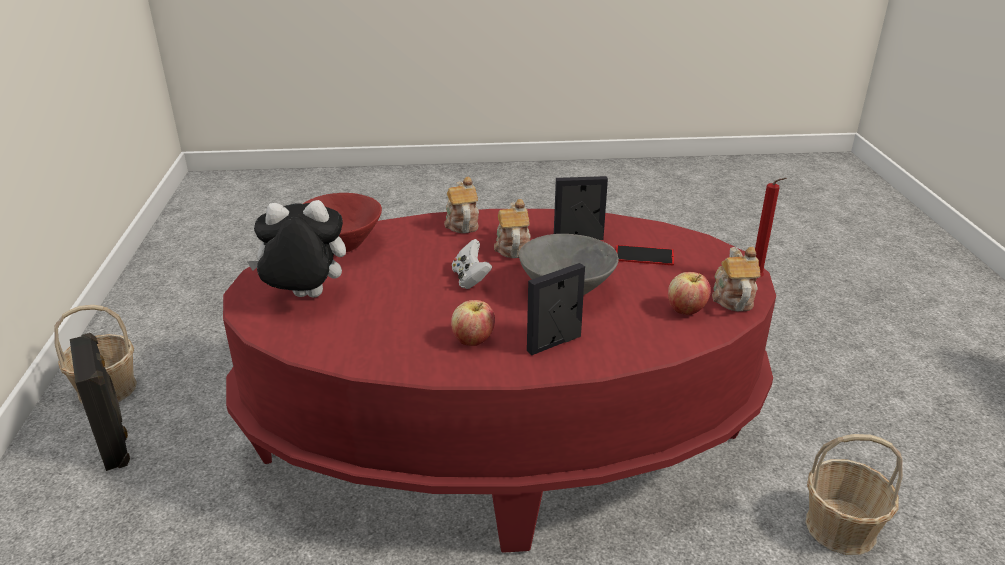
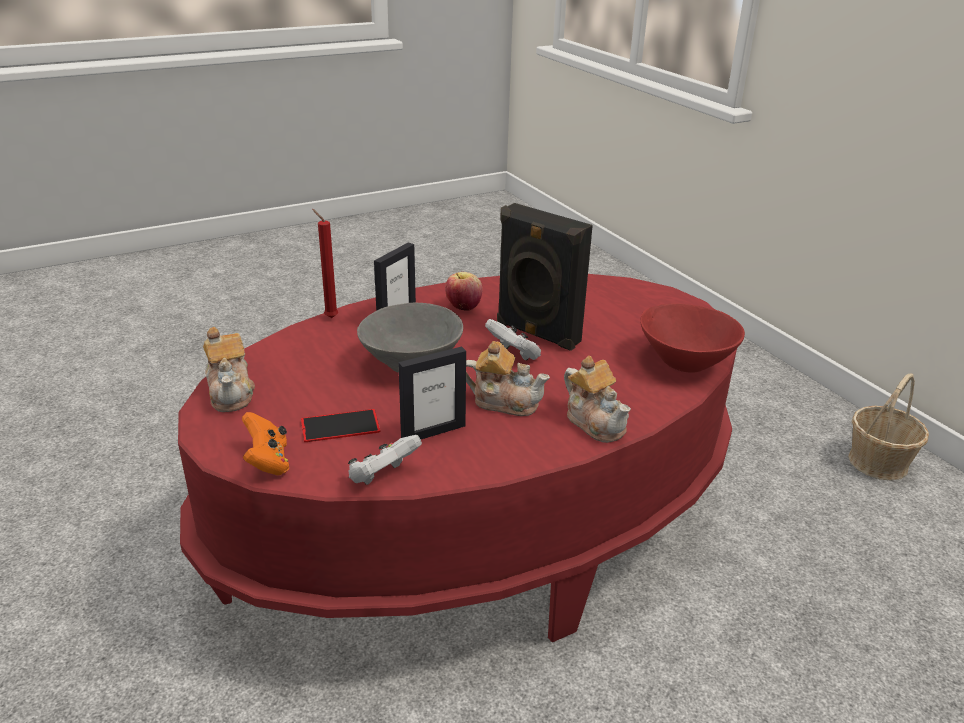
camera: 155 degrees right, 0 degrees up
black speaker [70,333,130,471] -> black speaker moved to [497,203,593,351]
plush toy [247,200,346,298] -> none
teapot [494,199,530,258] -> teapot turned 45 degrees counterclockwise [466,341,550,416]
apple [668,272,711,315] -> none
red candle [755,178,787,277] -> red candle moved to [312,209,338,318]
basket [805,434,903,555] -> none
none -> orange game controller [242,412,289,475]
none -> white game controller [348,435,422,485]

